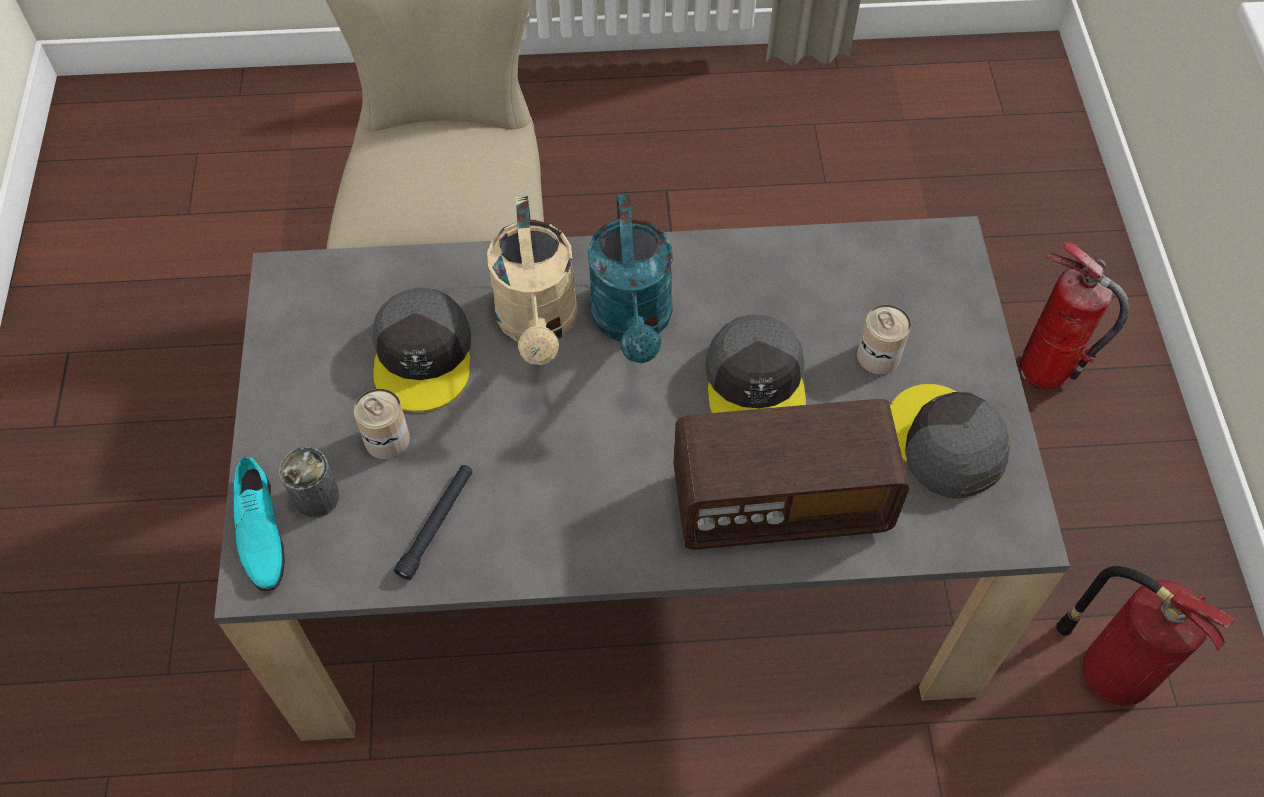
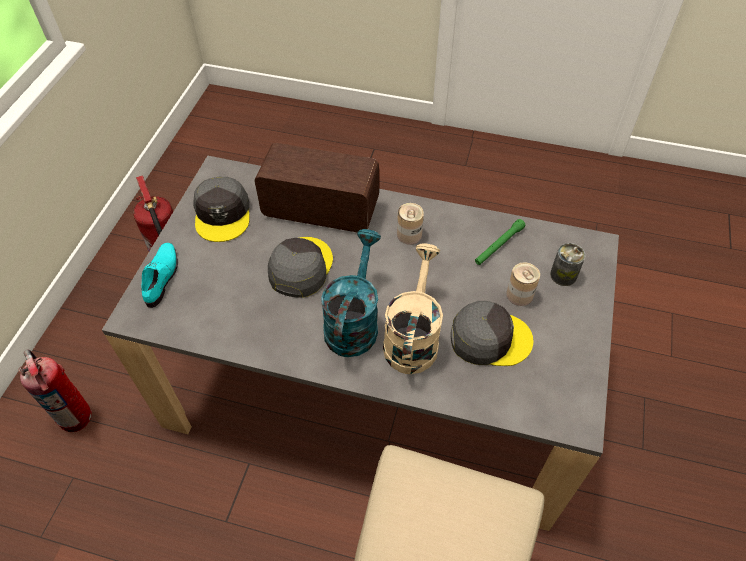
camera: 160 degrees left, 5 degrees down
turquoise shoe [233,457,285,591] -> turquoise shoe moved to [141,243,178,308]
grey cap [372,288,471,412] -> grey cap turned 75 degrees clockwise [451,301,534,366]
black flashlight [394,465,473,580] -> green flashlight [475,219,525,265]
can [857,305,911,374] -> can moved to [397,203,424,245]

